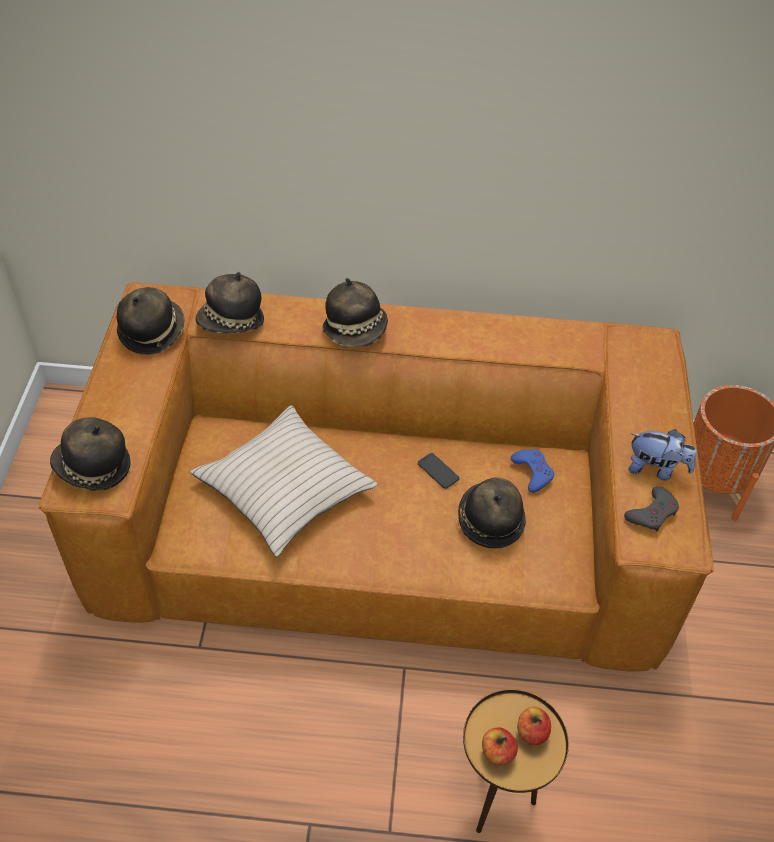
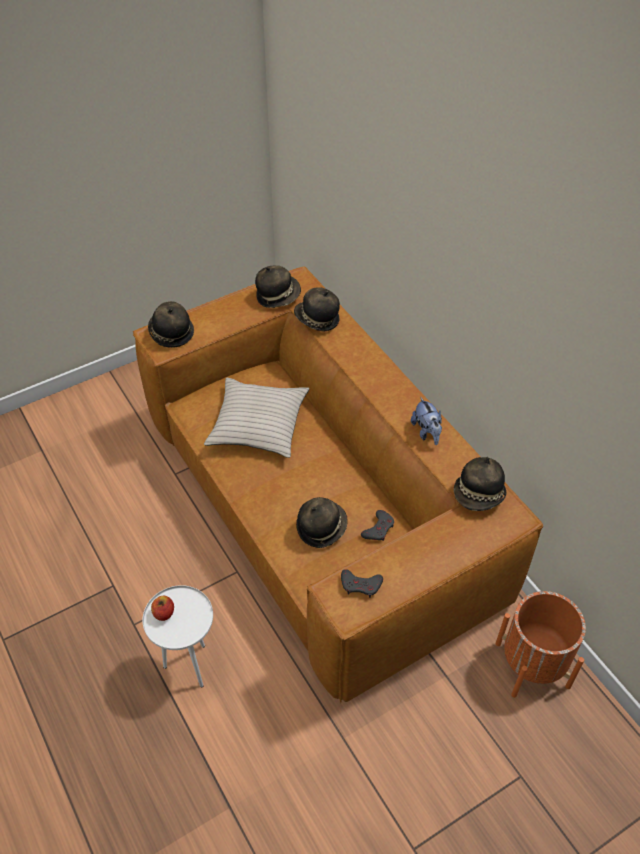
camera: 55 degrees right, 0 degrees up
hat [323,278,388,347] -> hat moved to [454,457,507,511]
phone [418,453,459,489] -> none
brown side table [463,689,569,833] -> white side table [142,585,213,687]
blue game controller [511,449,554,493] -> grey game controller [361,510,394,541]
apple [517,707,551,745] -> none
plush toy [628,429,697,481] -> plush toy moved to [411,397,442,445]

